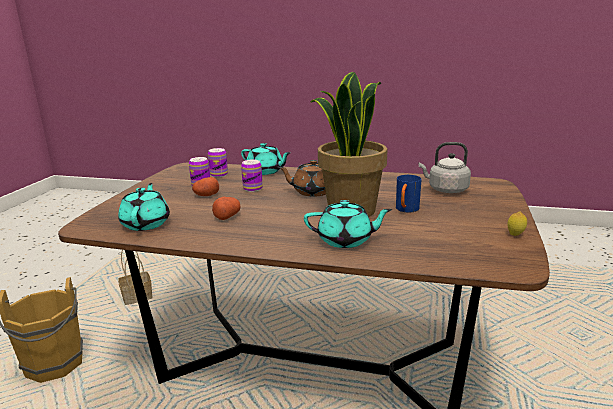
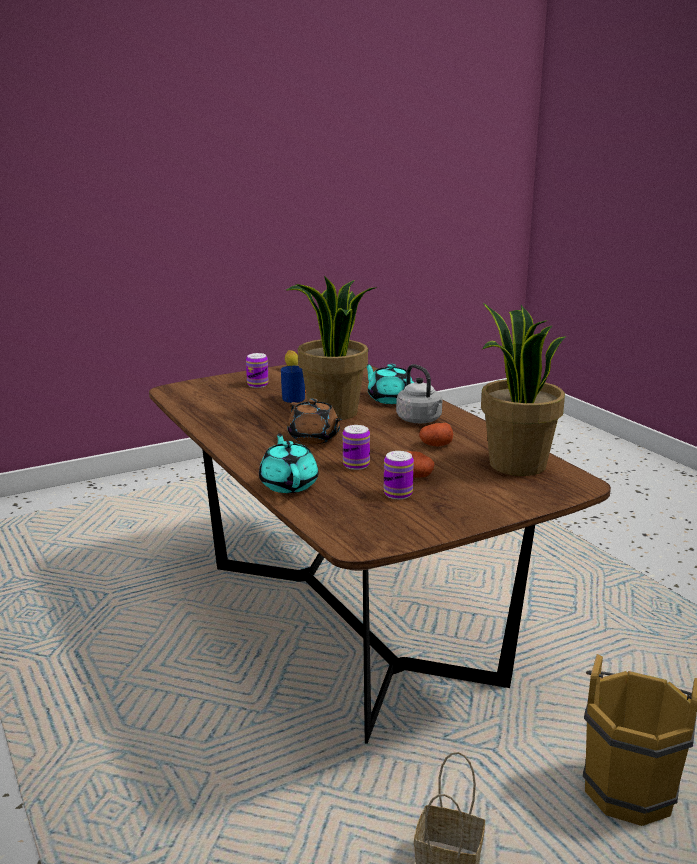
camera: 135 degrees left, 0 degrees up
turquoise teapot [118,183,170,231] -> potted plant [481,303,566,476]
can [208,148,228,177] -> can moved to [246,353,268,388]
grey kettle [419,142,471,193] -> grey kettle moved to [396,364,442,423]

